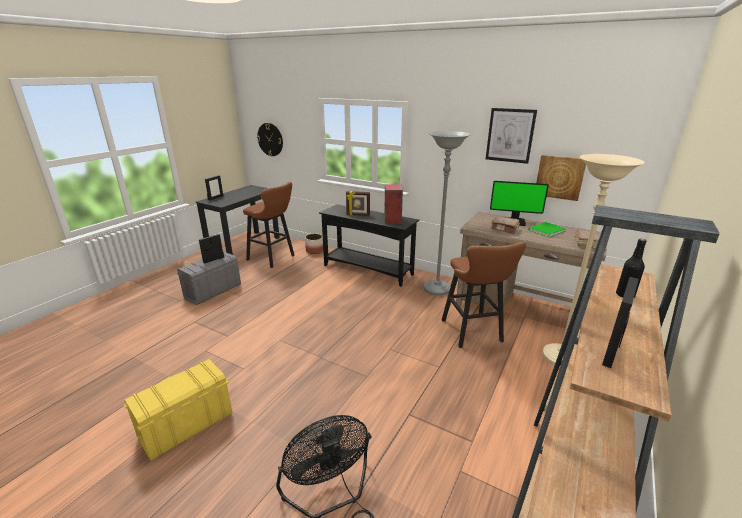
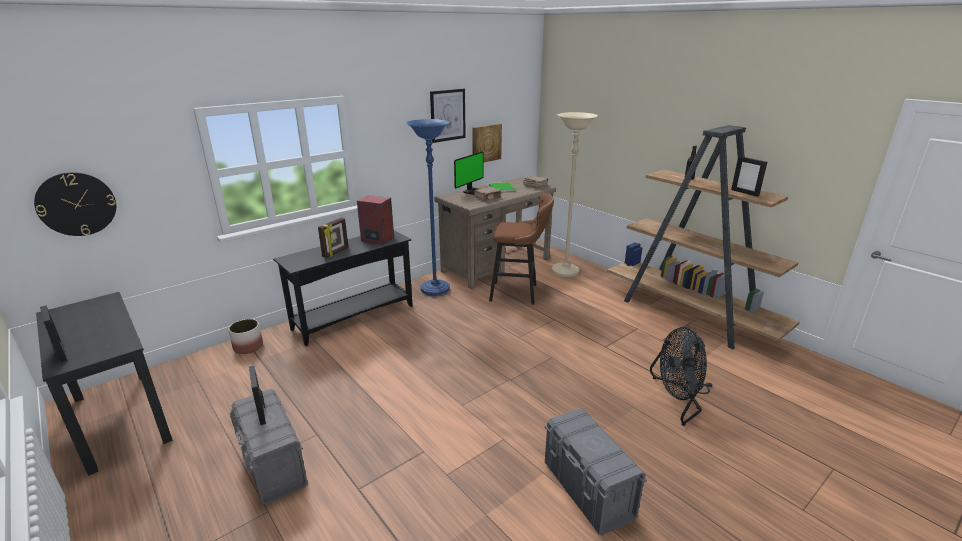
camera: 70 degrees left, 0 degrees up
yellow storage box [124,359,232,461] -> grey storage box [545,408,647,536]
brown stool [243,182,295,268] -> none
grey floor lamp [424,131,471,296] -> blue floor lamp [406,119,450,296]

